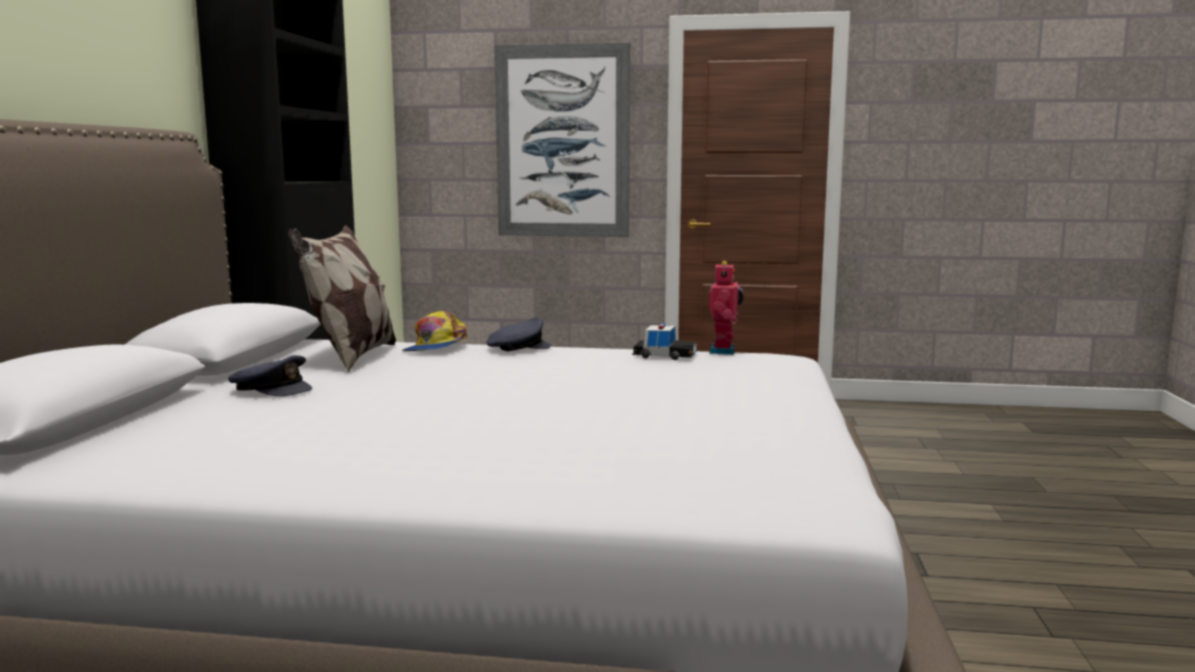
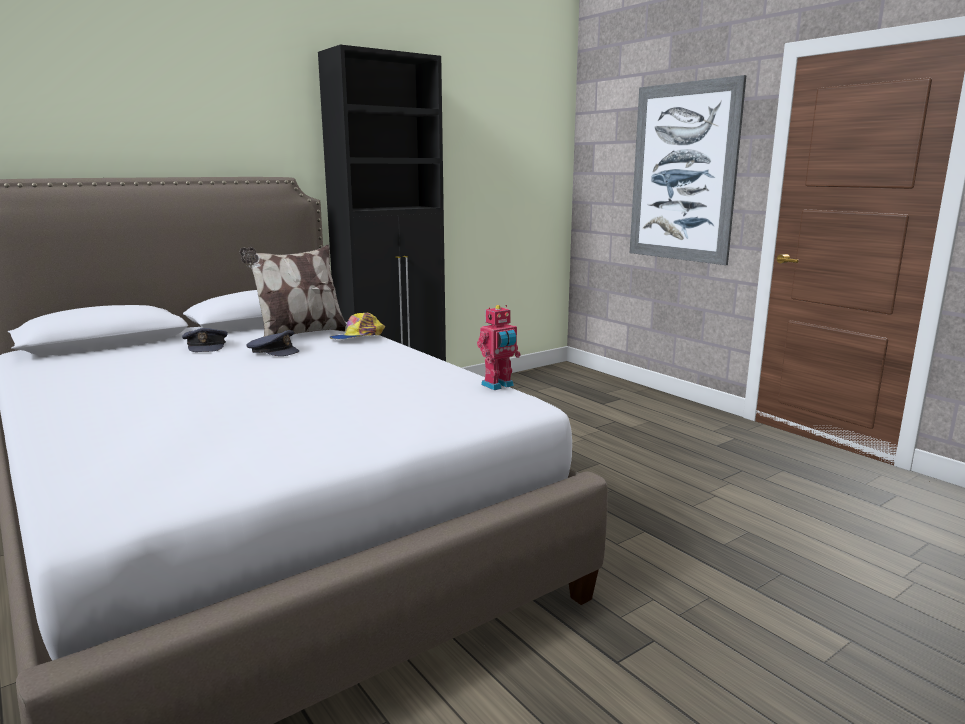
camera: 45 degrees right, 5 degrees up
grey cap [486,317,551,351] -> grey cap moved to [246,330,299,356]
toy car [632,323,698,360] -> none

